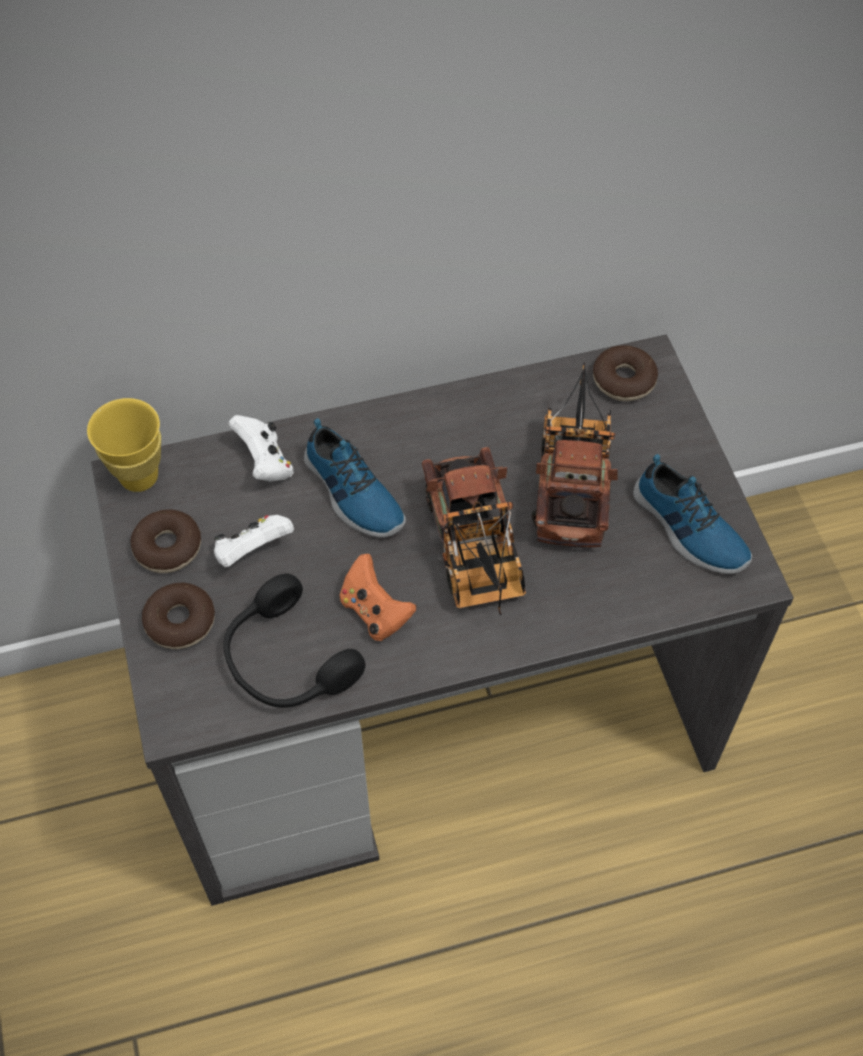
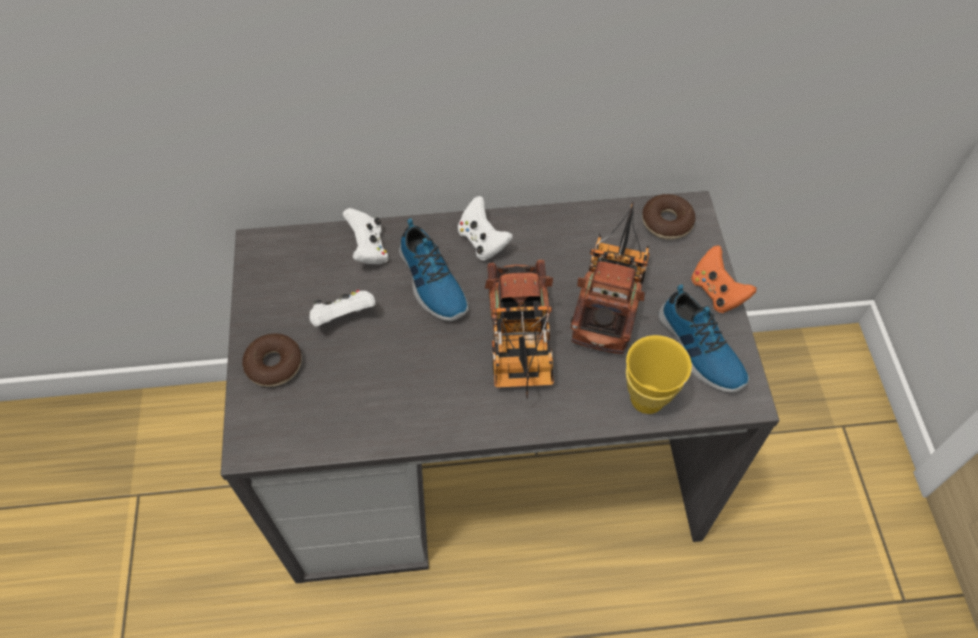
camera: 10 degrees right, 0 degrees up
yellow cup [87,398,161,492] -> yellow cup moved to [626,335,692,414]
donut [131,509,201,573] -> none
black headphones [223,574,365,708] -> none
orange game controller [340,554,416,641] -> orange game controller moved to [691,245,757,313]
none -> white game controller [458,196,513,261]

